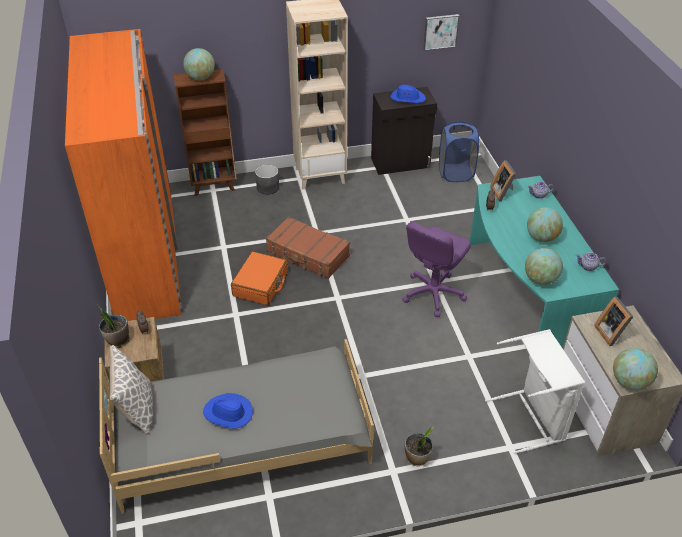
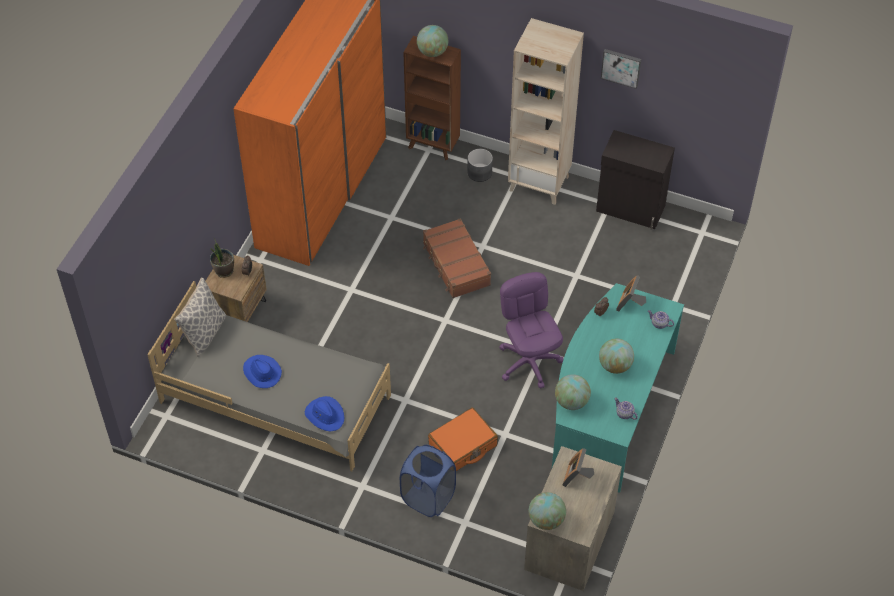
camera: 35 degrees right, 10 degrees up
orange suitcase [231,251,288,305] -> orange suitcase moved to [428,407,498,471]
blue hat [391,85,426,103] -> blue hat moved to [305,396,344,431]
purple office chair [402,221,471,317] -> purple office chair turned 90 degrees clockwise [499,272,563,389]
potted plant [405,427,433,466] -> none
picture [424,14,459,51] -> picture moved to [601,49,641,89]
blue laundry basket [439,121,479,182] -> blue laundry basket moved to [400,445,456,517]
white laundry basket [485,329,585,454] -> none

